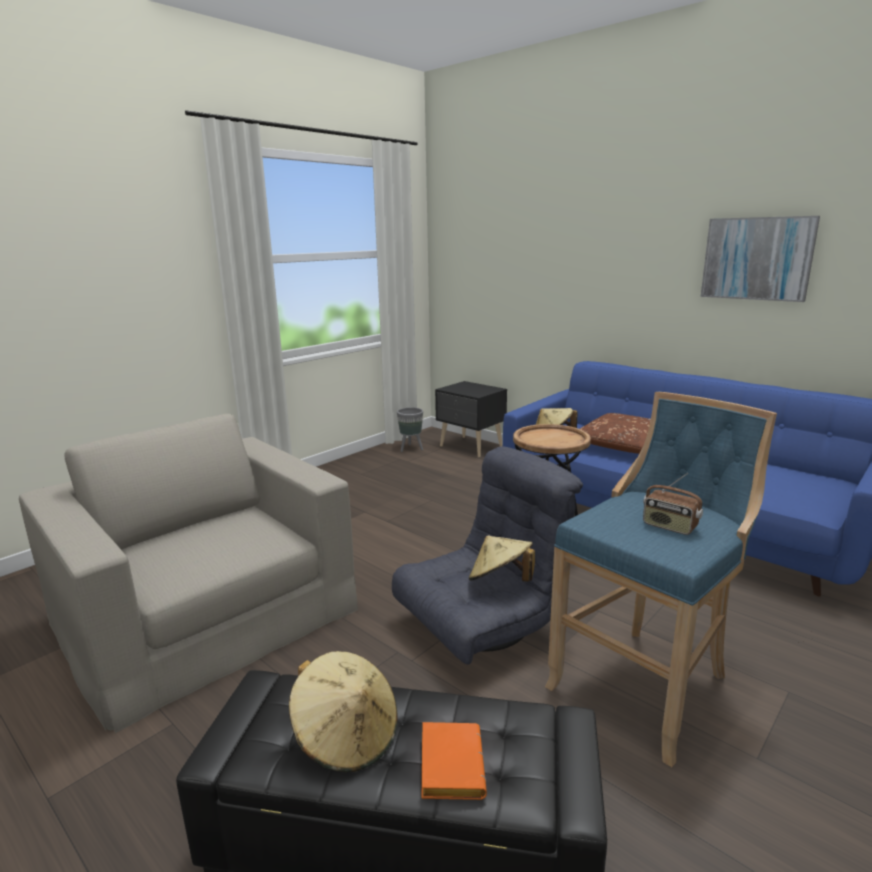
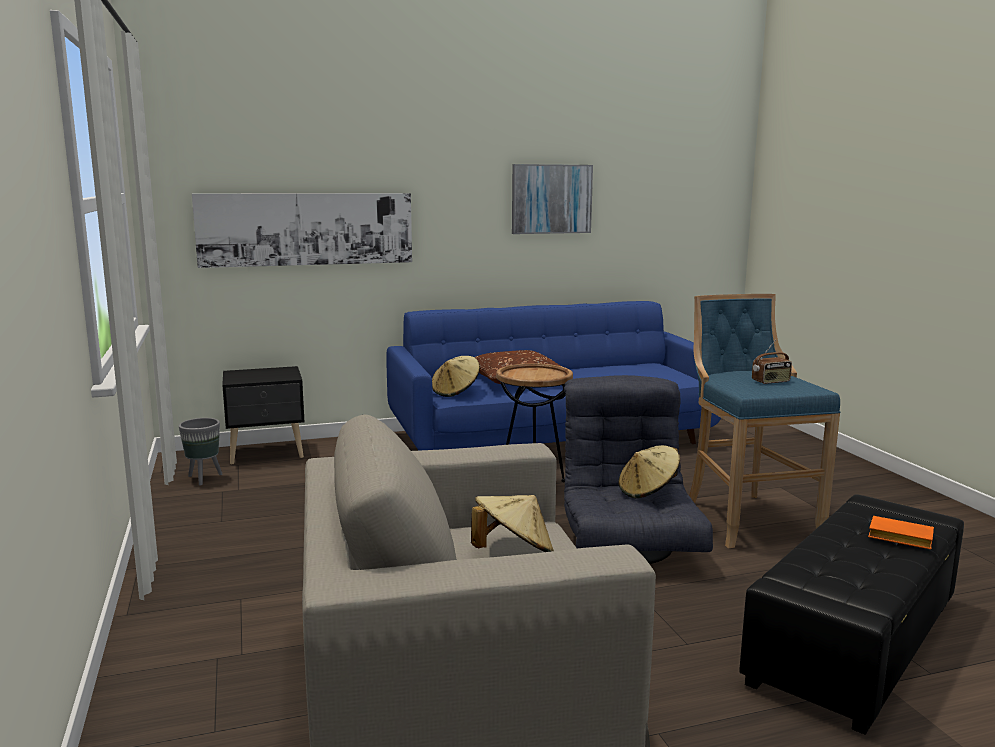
camera: 60 degrees left, 5 degrees down
beige hat [289,651,398,772] -> beige hat moved to [471,495,554,552]
none -> picture [192,193,412,268]

